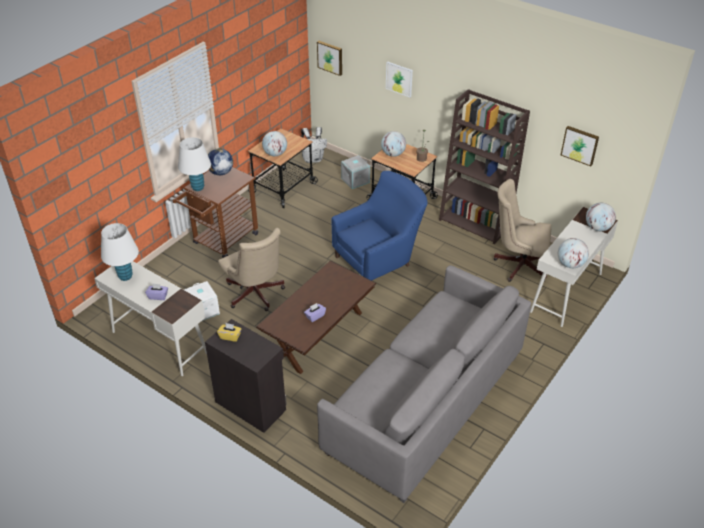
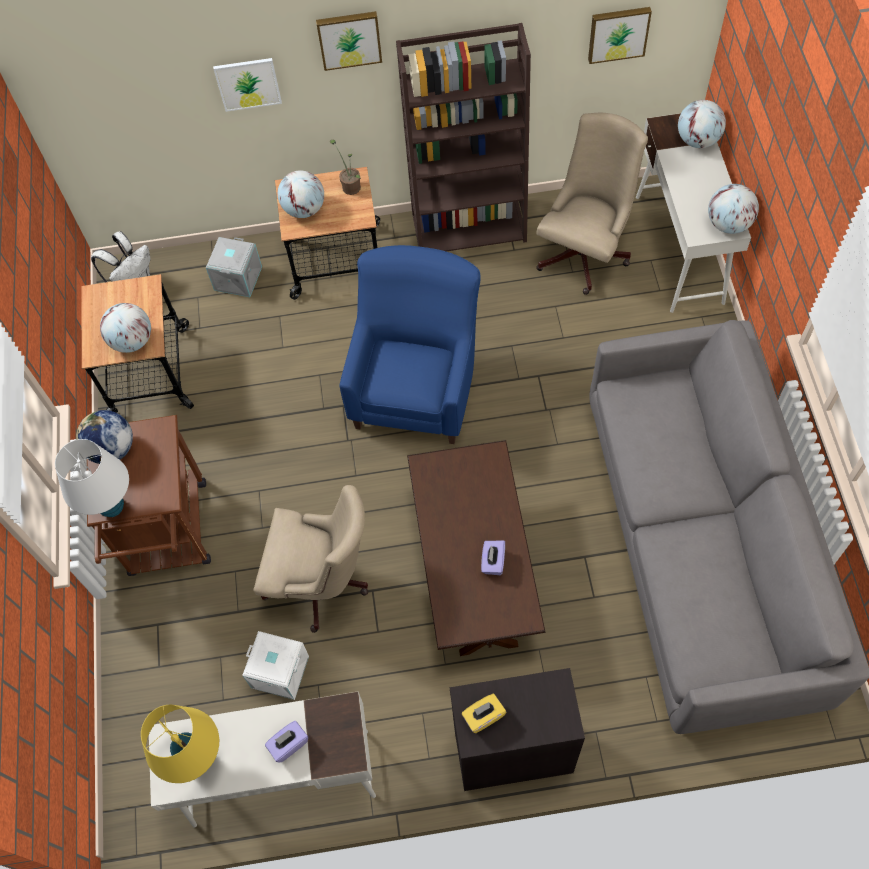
camera: 40 degrees left, 20 degrees up
white table lamp [101,223,139,281] -> yellow table lamp [141,705,219,783]
picture [317,41,342,76] -> picture moved to [316,11,382,71]
beige office chair [494,179,551,282] -> beige office chair turned 150 degrees clockwise [536,113,648,295]

